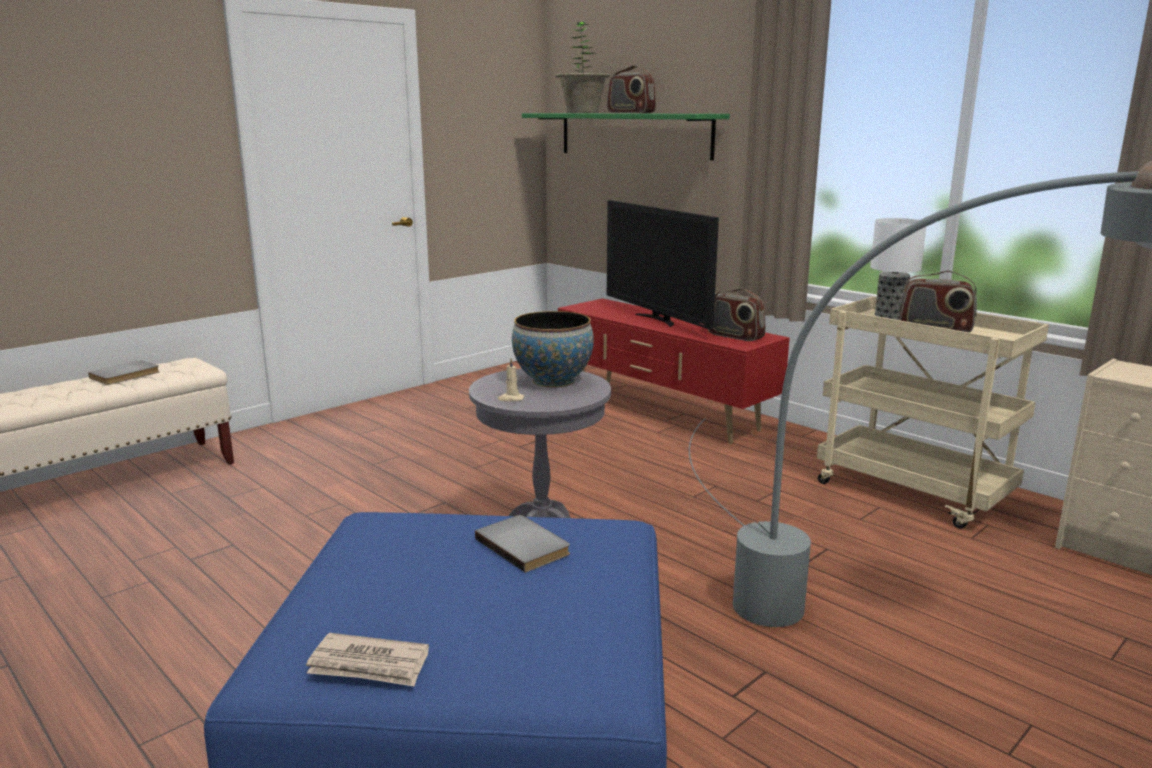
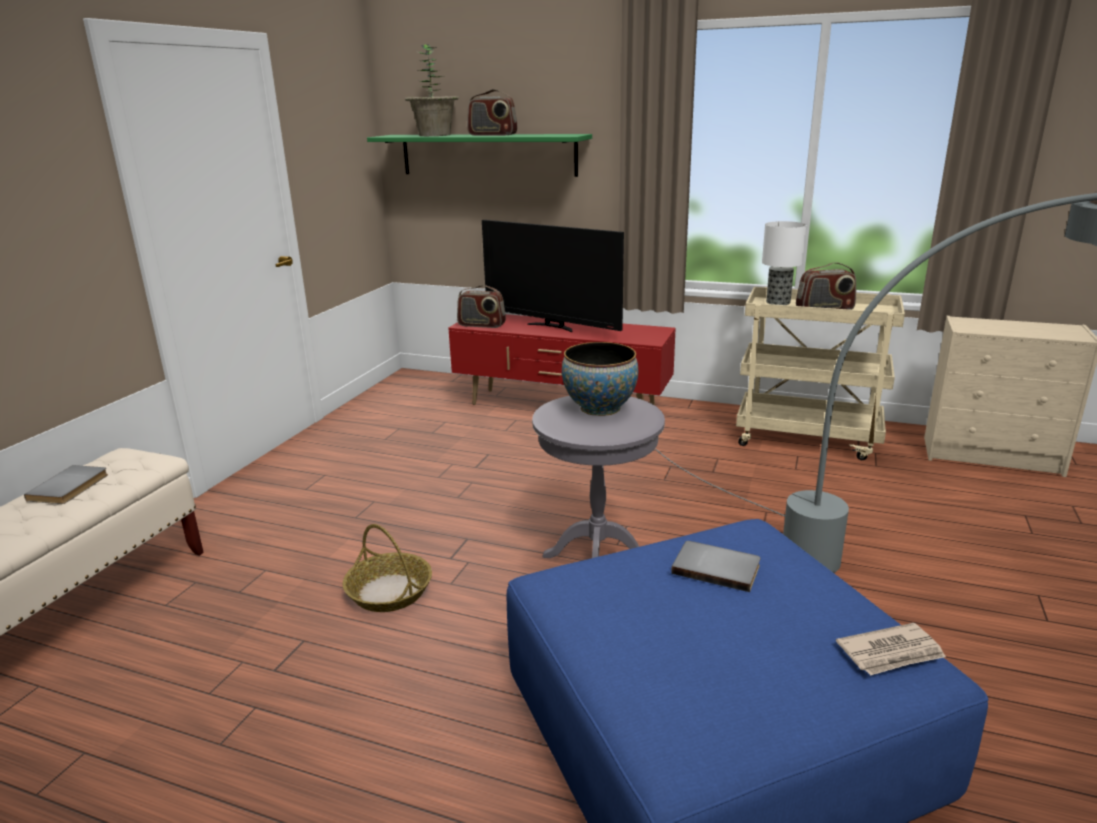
camera: 25 degrees left, 5 degrees up
newspaper [306,633,429,687] -> newspaper moved to [836,623,946,676]
beige candle [498,358,524,401] -> none
radio [708,288,766,341] -> radio moved to [457,285,506,328]
none -> basket [342,524,432,612]

